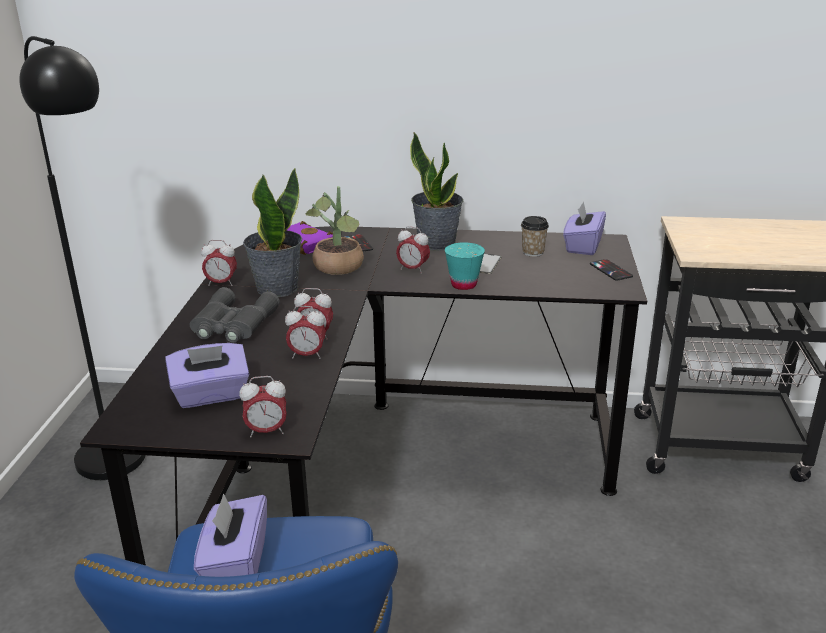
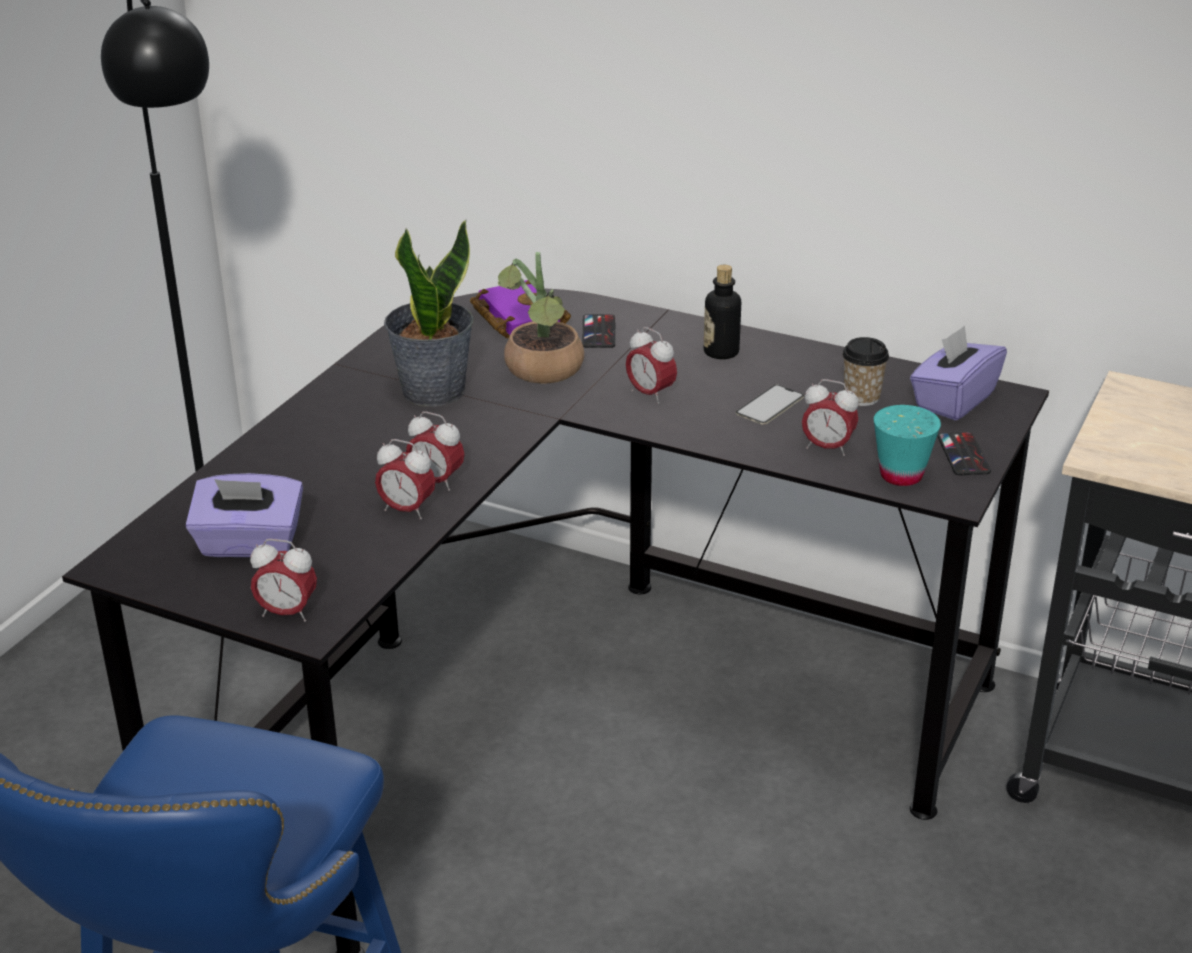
camera: 20 degrees right, 5 degrees up
grey binoculars [190,287,280,343] -> none
purple tissue box [194,493,267,577] -> none
alarm clock [201,240,237,286] -> alarm clock moved to [802,379,859,456]
potted plant [410,132,463,251] -> bottle [704,265,741,359]
turquoise cup [445,242,485,290] -> turquoise cup moved to [874,405,941,486]

